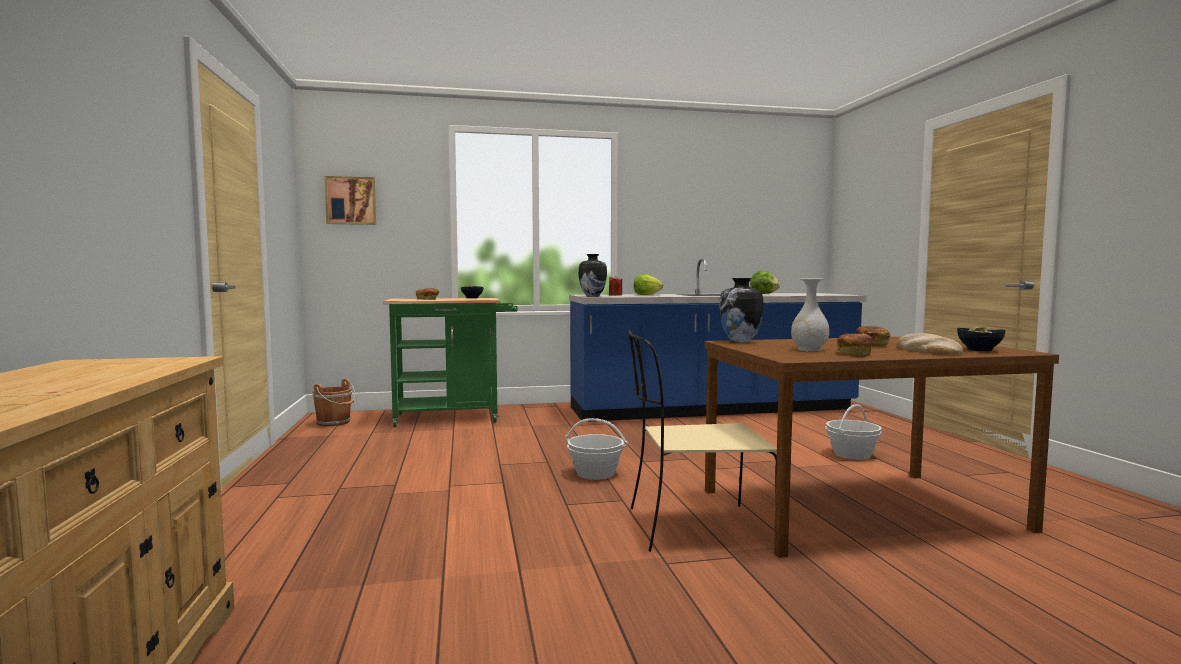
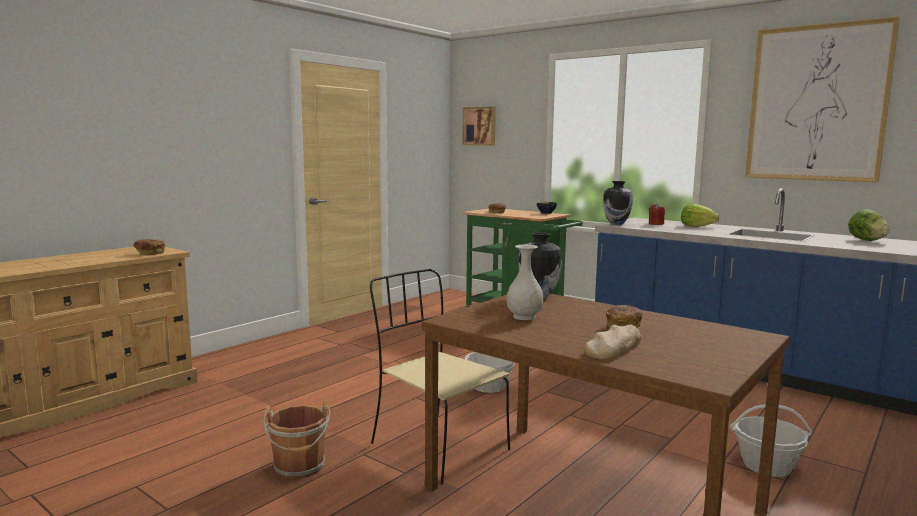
camera: 50 degrees right, 5 degrees up
brown bucket [312,379,356,426] -> brown bucket moved to [263,401,331,479]
bread [836,334,873,356] -> bread moved to [133,239,165,255]
bowl [957,326,1005,351] -> none
none -> picture [745,16,900,182]

